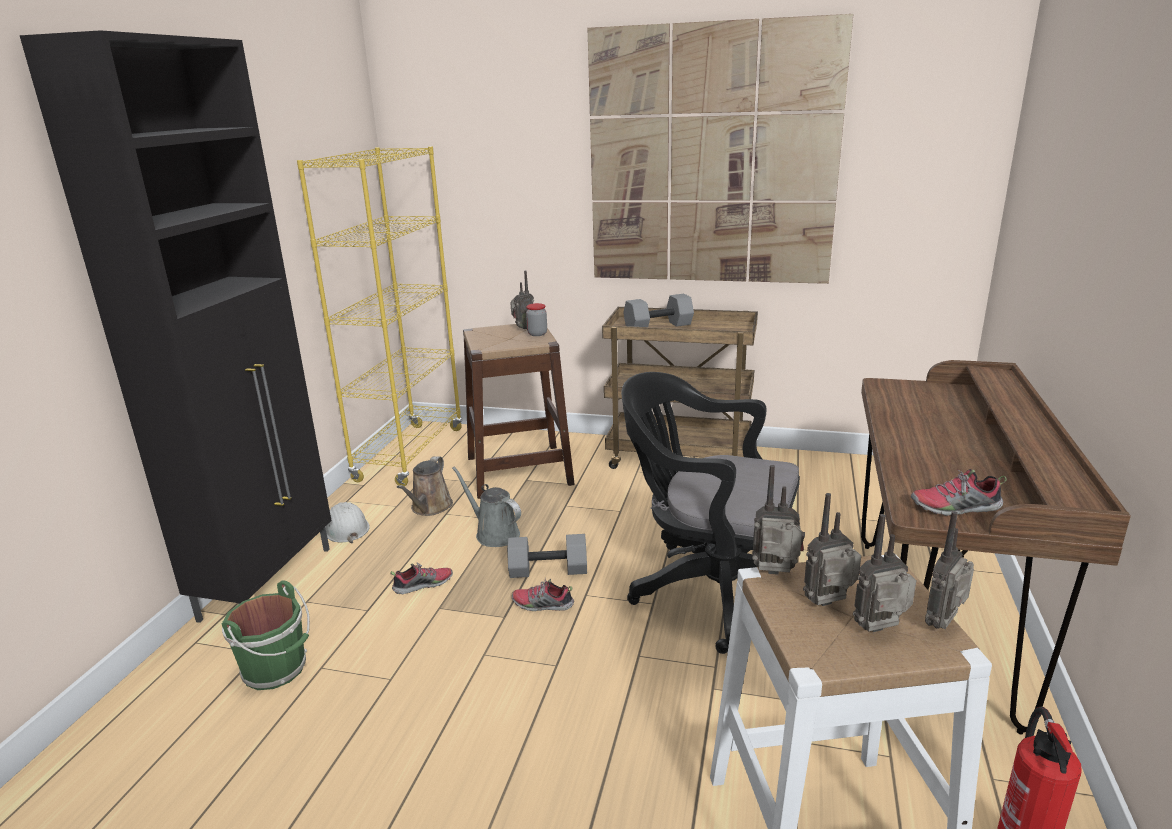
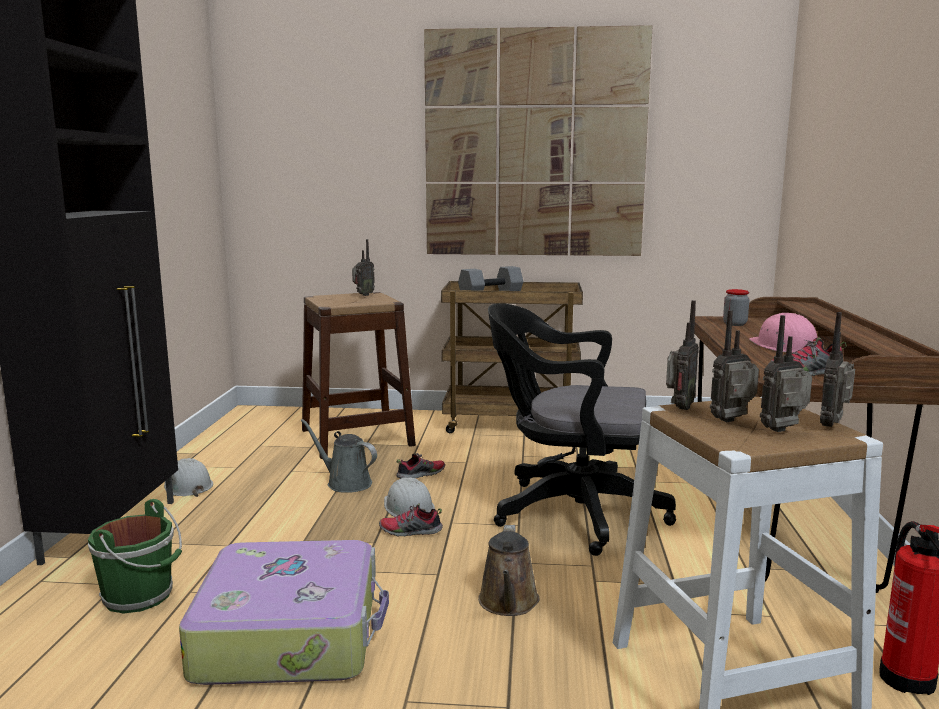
camera: 10 degrees left, 10 degrees down
yellow bookcase [297,146,463,486] -> none
shoe [390,562,453,595] -> shoe moved to [396,453,445,479]
brown watering can [397,456,453,516] -> brown watering can moved to [478,525,539,616]
grey dumbbell [507,534,587,578] -> white hard hat [384,477,435,517]
jar [526,303,547,336] -> jar moved to [723,289,750,326]
radio [752,465,805,575] -> radio turned 120 degrees clockwise [666,300,699,410]
none -> suitcase [179,540,389,685]
none -> pink hard hat [749,313,817,353]

